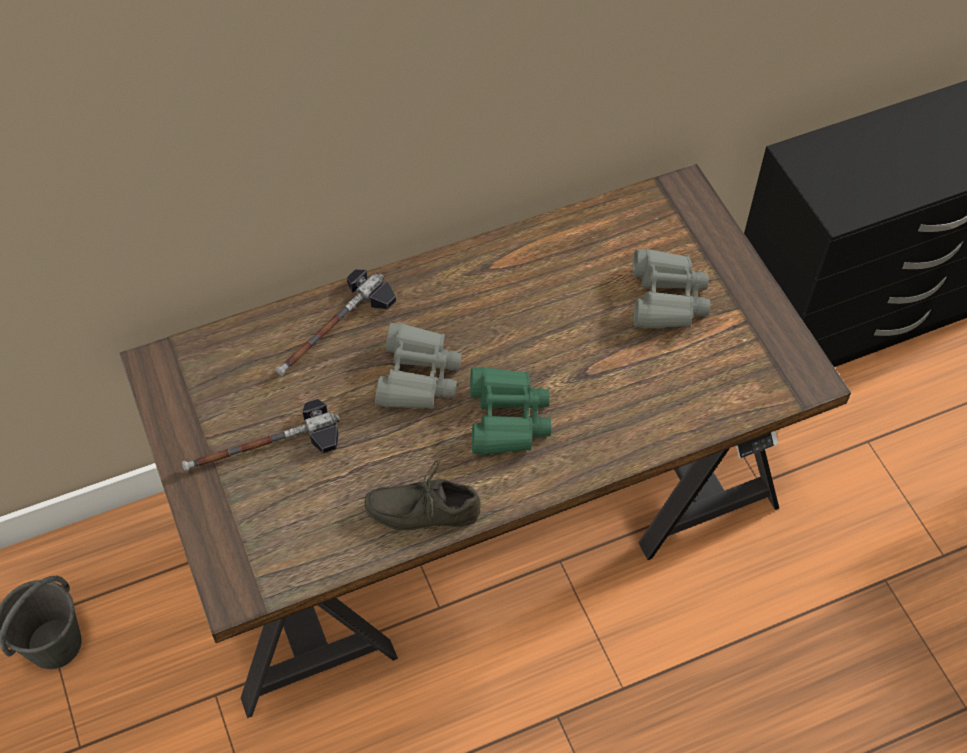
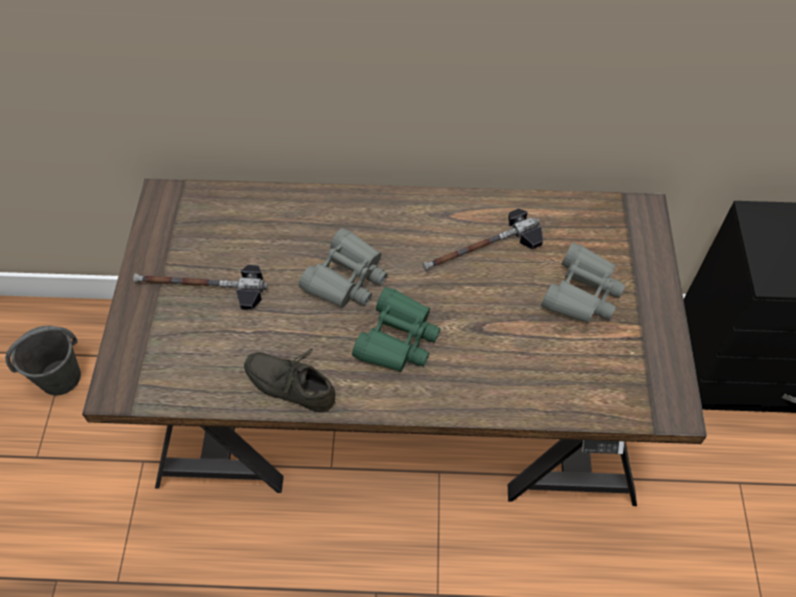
camera: 25 degrees right, 0 degrees up
hammer [275,269,396,376] -> hammer moved to [423,208,543,271]

